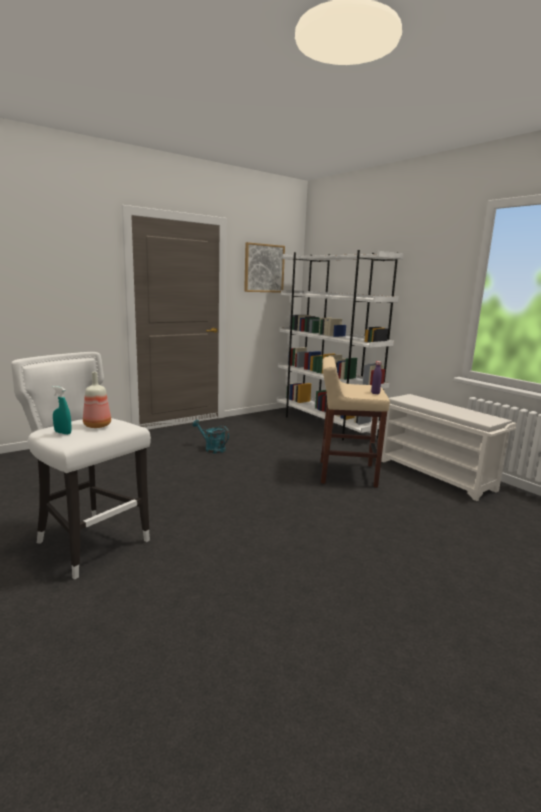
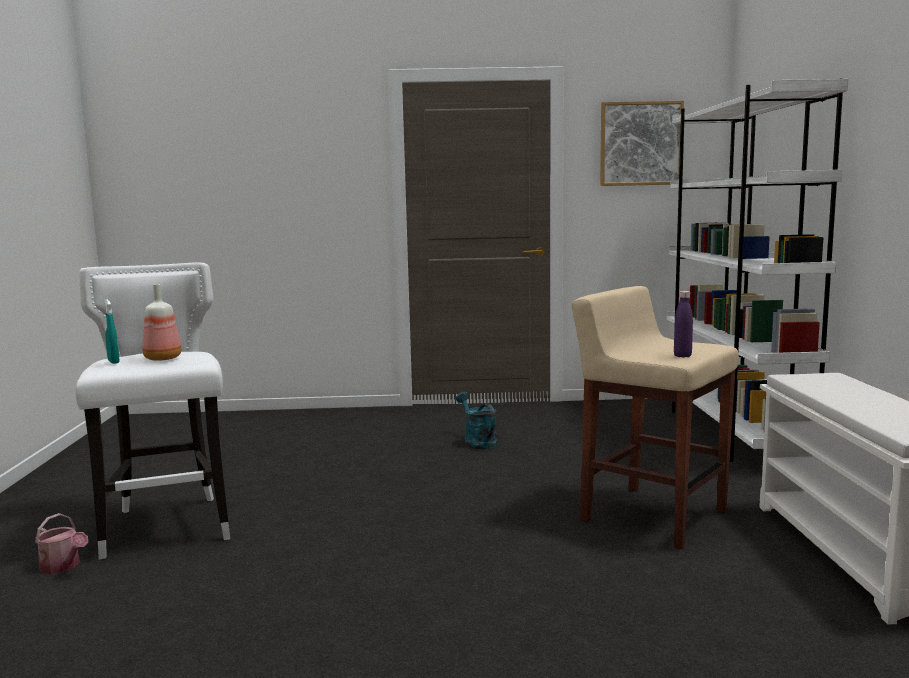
camera: 35 degrees right, 5 degrees down
none -> watering can [35,513,88,574]

